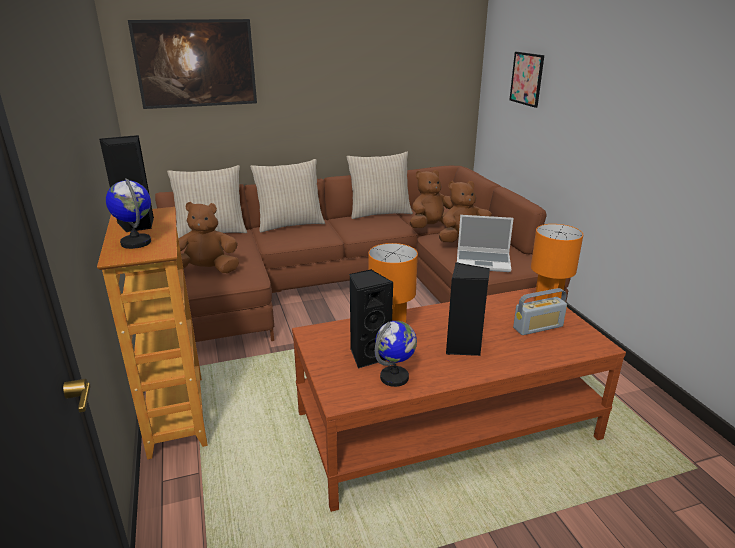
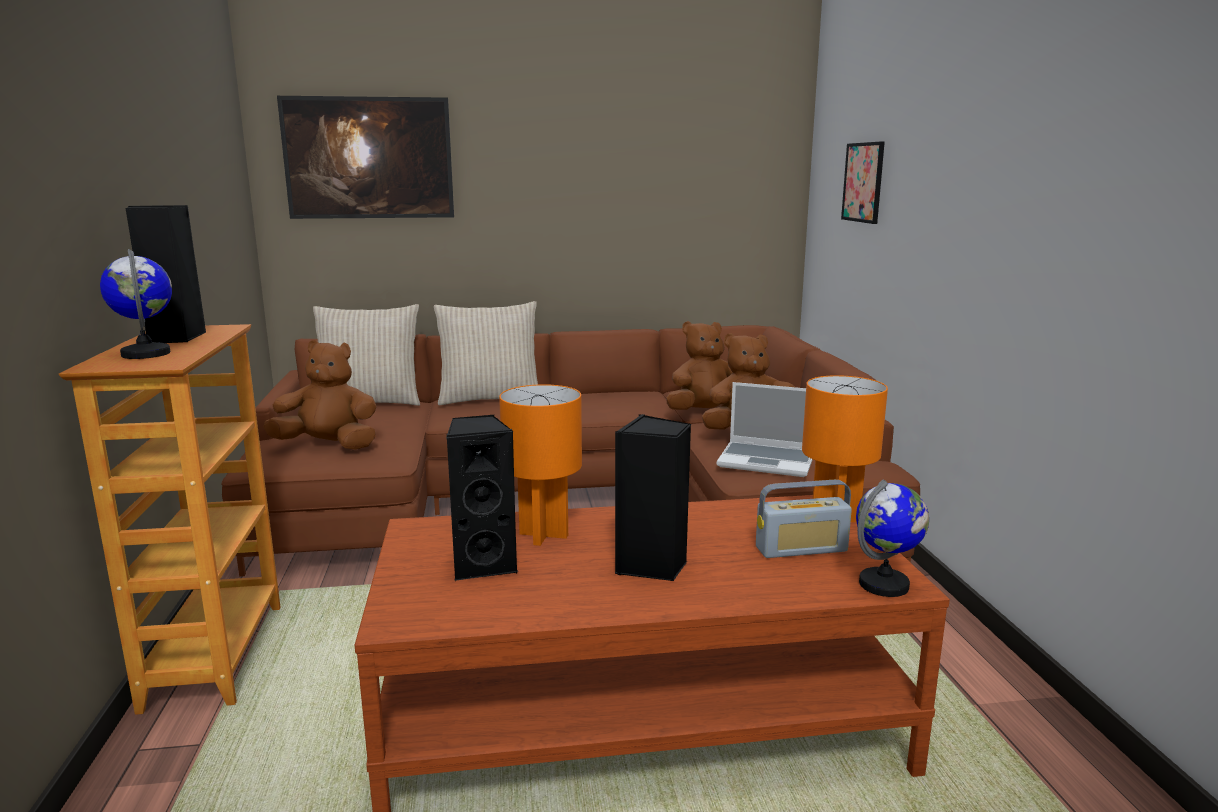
camera: 10 degrees right, 10 degrees down
beige pillow [346,152,413,219] -> none
globe [375,321,417,387] -> globe moved to [856,479,929,597]

